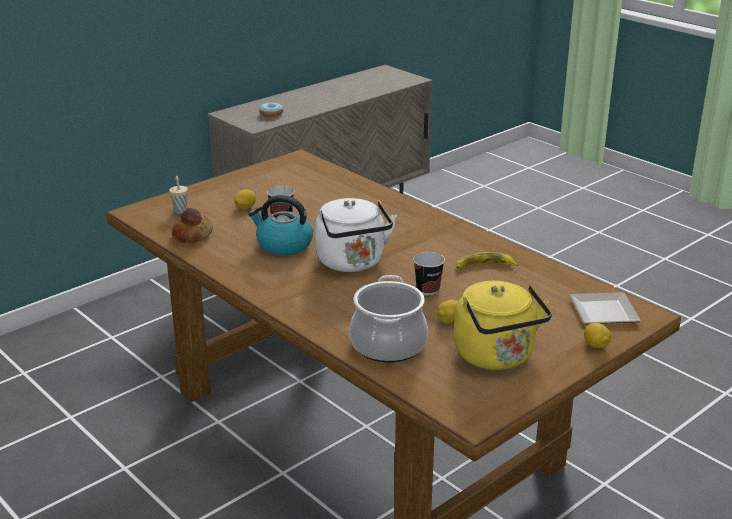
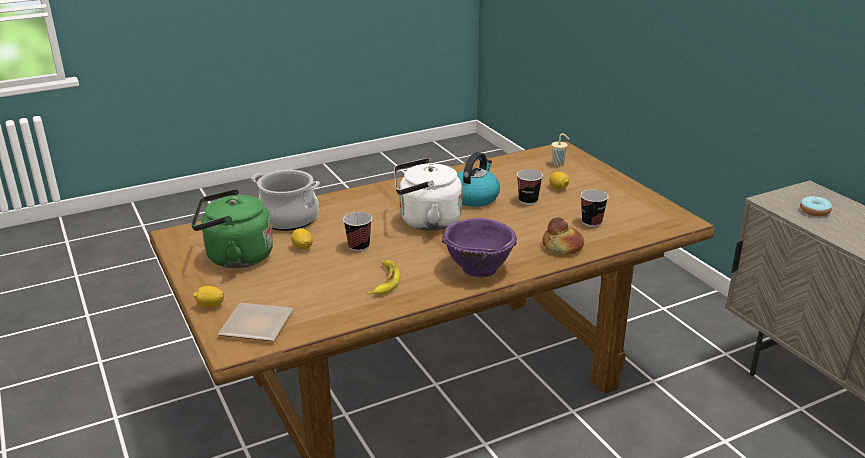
camera: 105 degrees right, 0 degrees up
bread [172,208,213,243] -> bread moved to [542,217,584,255]
yellow kettle [454,281,552,370] -> green kettle [191,189,273,268]
none -> purple bowl [442,218,517,277]
none -> cup [581,190,609,227]

